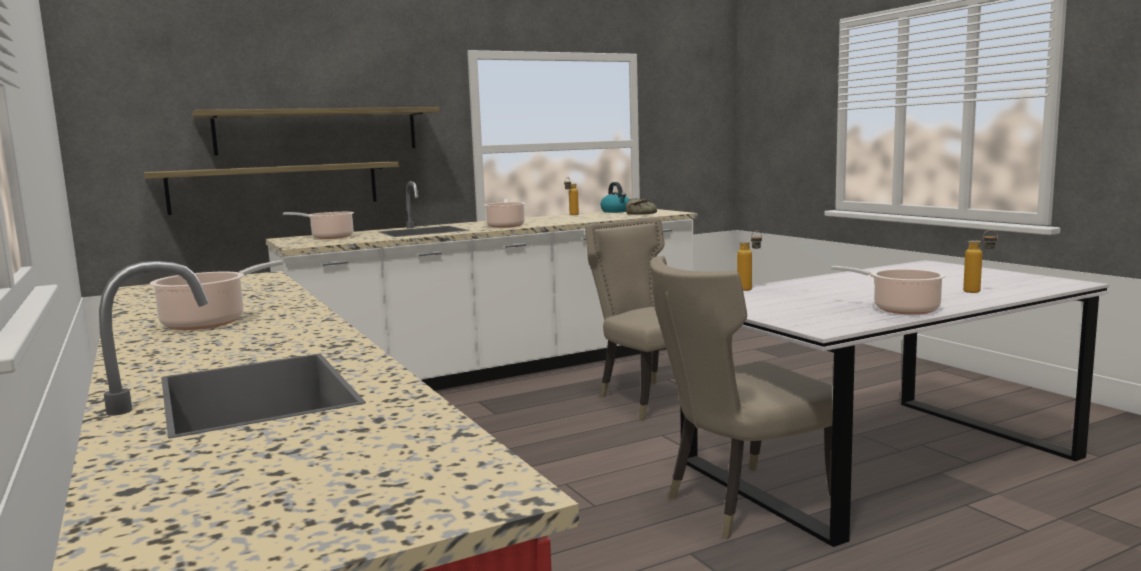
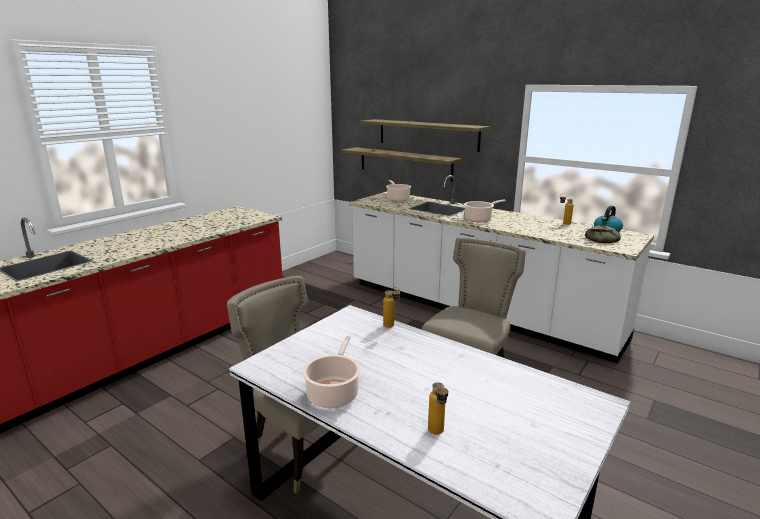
camera: 65 degrees right, 10 degrees up
cooking pot [150,261,283,330] -> none

